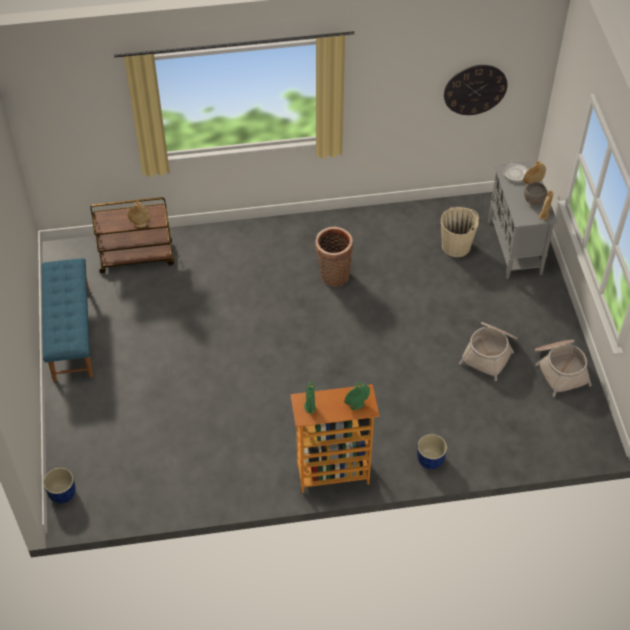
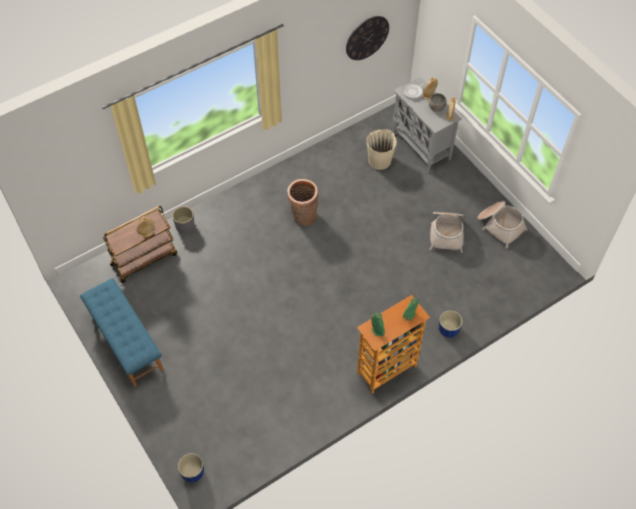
camera: 25 degrees left, 5 degrees up
none -> grey planter [172,206,195,234]

